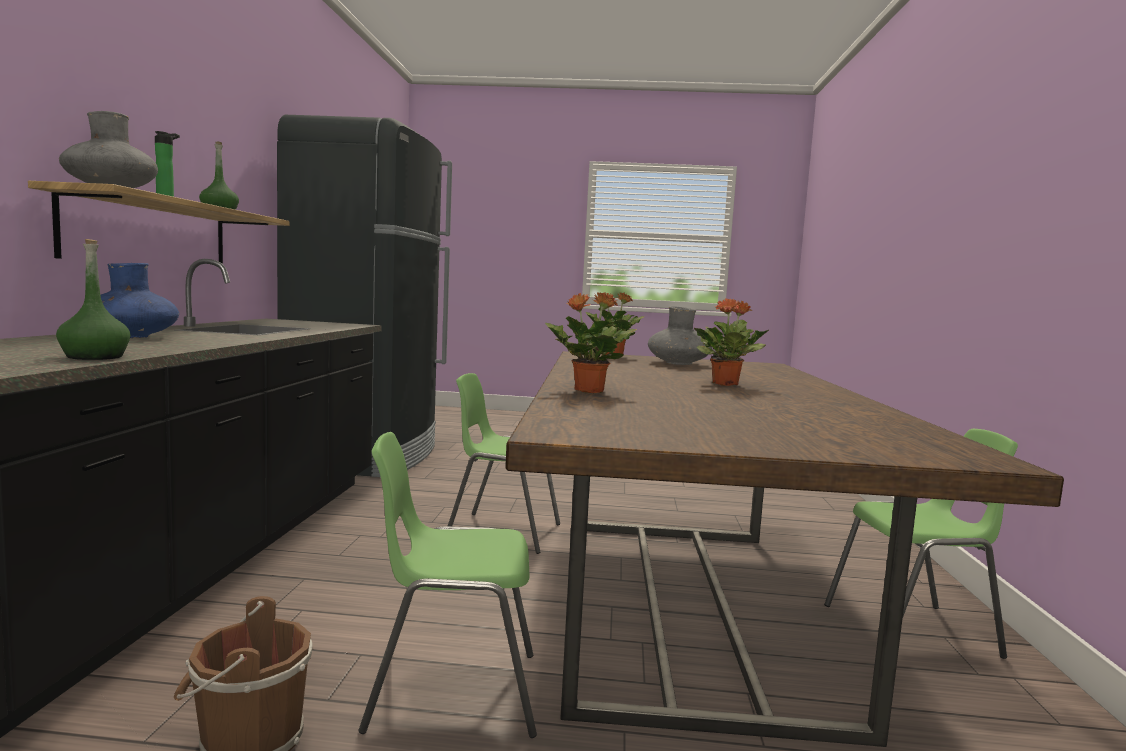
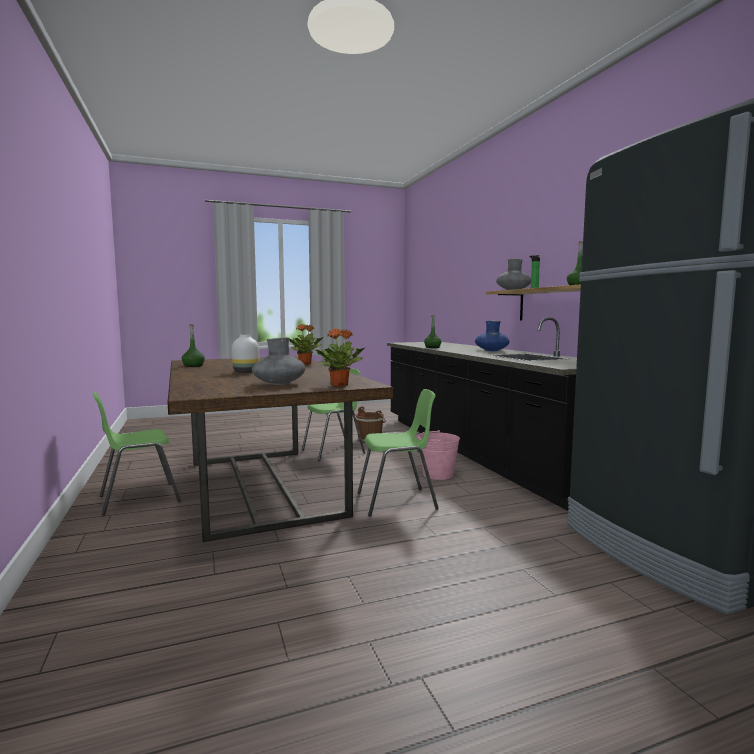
camera: 155 degrees right, 0 degrees up
potted plant [694,298,769,386] -> white vase [232,335,260,373]
none -> green bottle [182,324,205,367]
none -> pink bucket [417,430,460,480]

